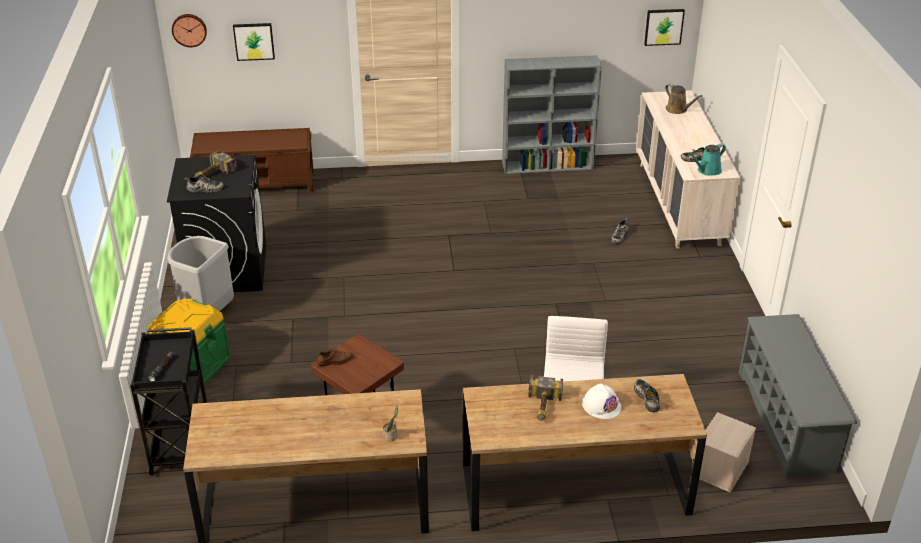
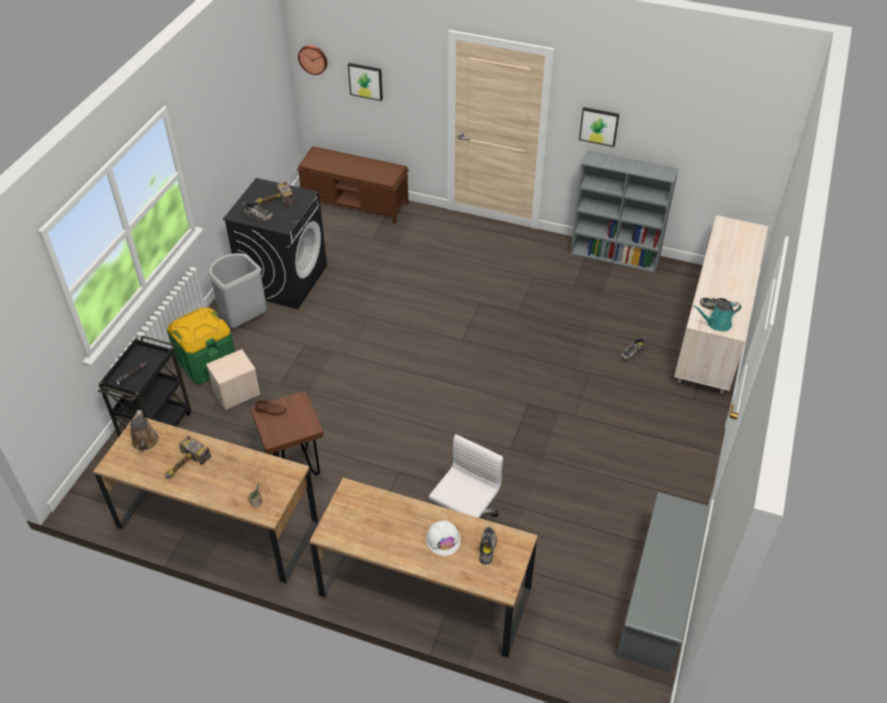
camera: 25 degrees right, 10 degrees up
hammer [528,375,563,421] -> hammer moved to [165,435,211,478]
picture [644,9,685,46] -> picture moved to [579,107,619,147]
brown watering can [665,84,702,114] -> brown watering can moved to [130,410,159,451]
beige storage box [699,412,756,493] -> beige storage box moved to [206,349,261,410]

